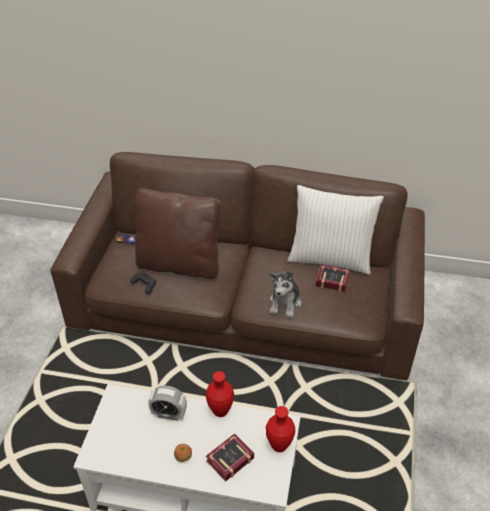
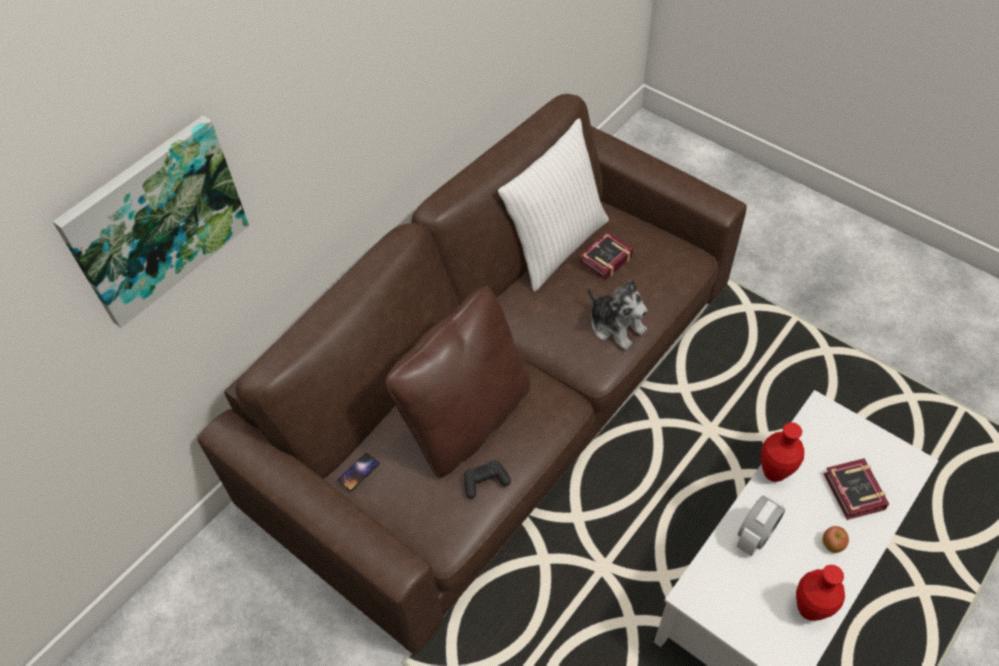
camera: 60 degrees left, 10 degrees up
red vase [266,406,295,452] -> red vase moved to [796,565,845,621]
none -> picture [53,116,249,328]

